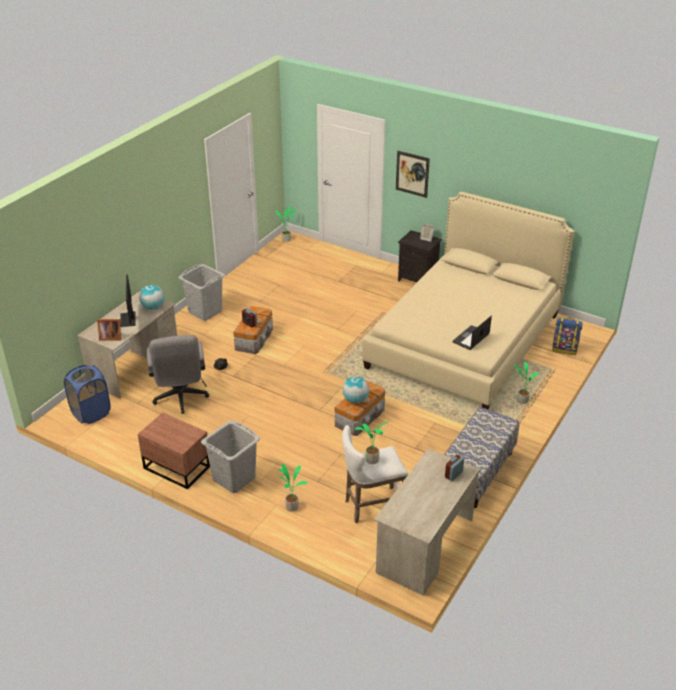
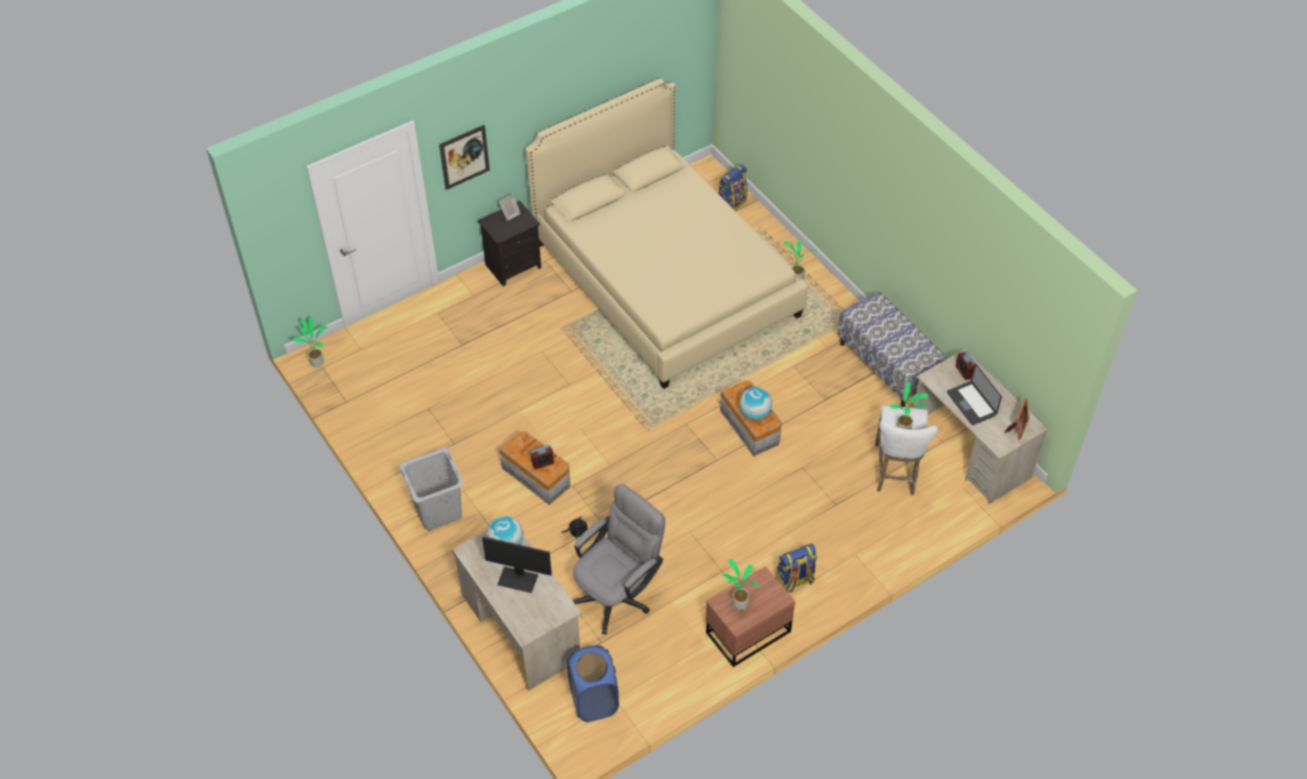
camera: 65 degrees left, 15 degrees up
picture frame [97,319,122,340] -> picture frame moved to [1005,398,1029,439]
grey office chair [147,335,209,414] -> grey office chair turned 60 degrees counterclockwise [573,484,665,634]
grey laundry basket [201,421,260,493] -> backpack [775,543,817,593]
potted plant [278,464,307,511] -> potted plant moved to [722,559,760,610]
laptop [453,316,492,350] -> laptop moved to [947,364,1002,425]

